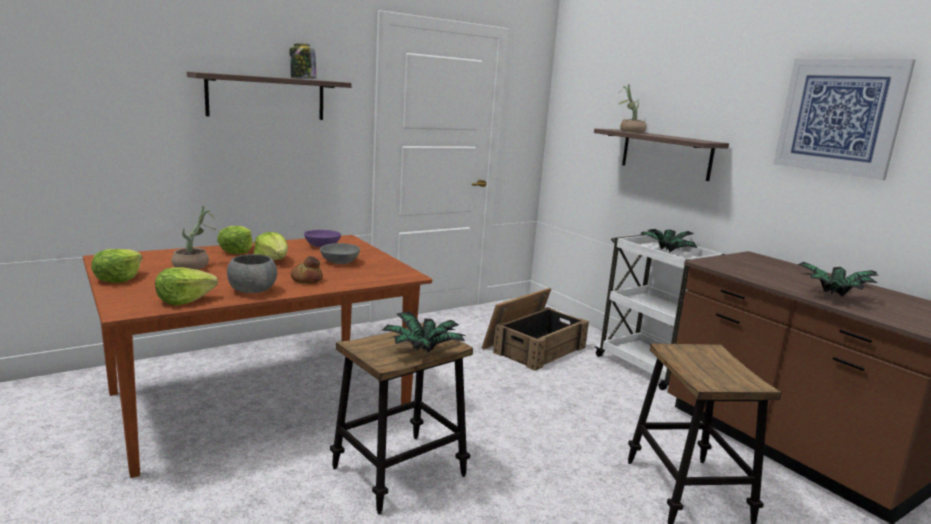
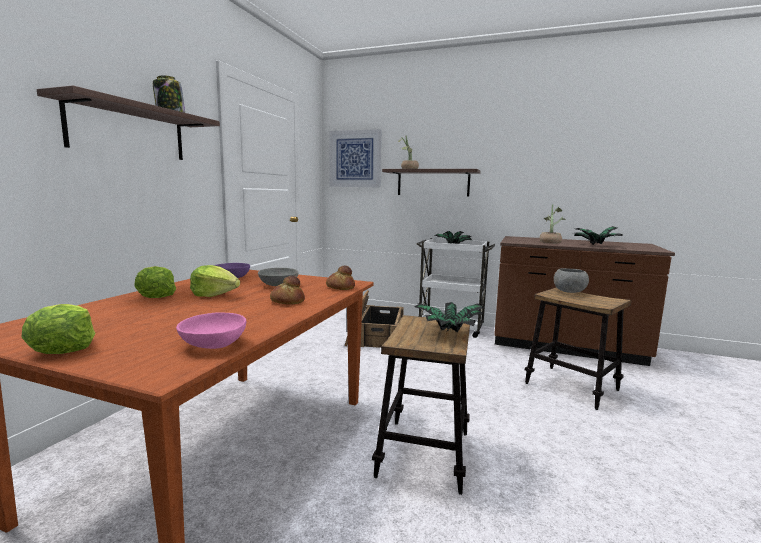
camera: 35 degrees left, 5 degrees down
lettuce [155,267,218,305] -> pink bowl [176,312,246,349]
potted plant [172,206,216,270] -> potted plant moved to [540,205,566,243]
grey bowl [227,254,277,293] -> grey bowl moved to [554,268,589,293]
picture [774,59,916,180] -> picture moved to [329,129,381,187]
none -> bread [326,266,355,290]

